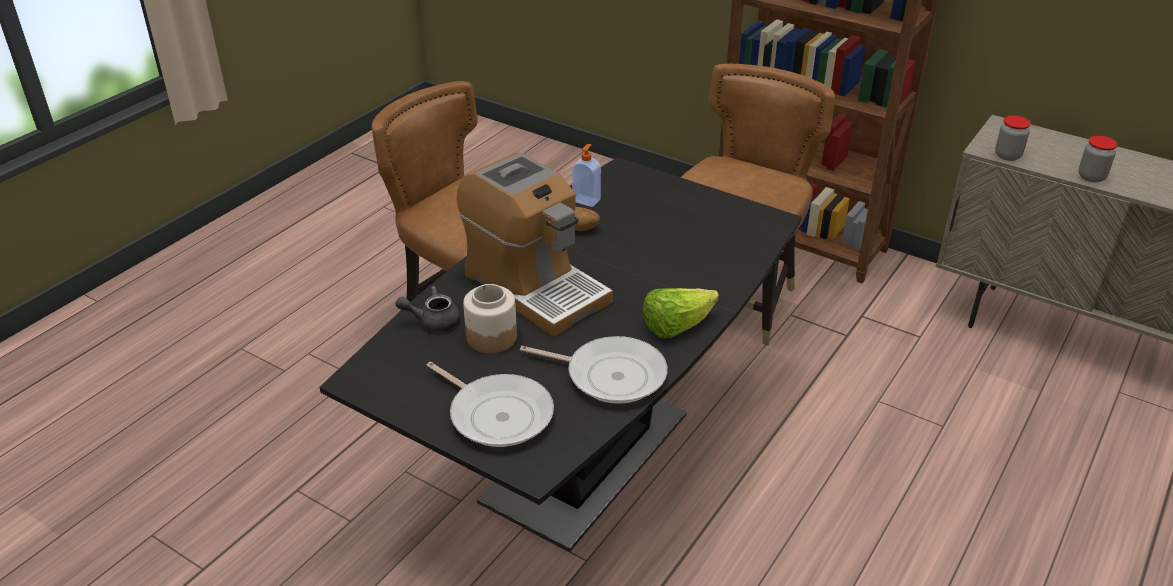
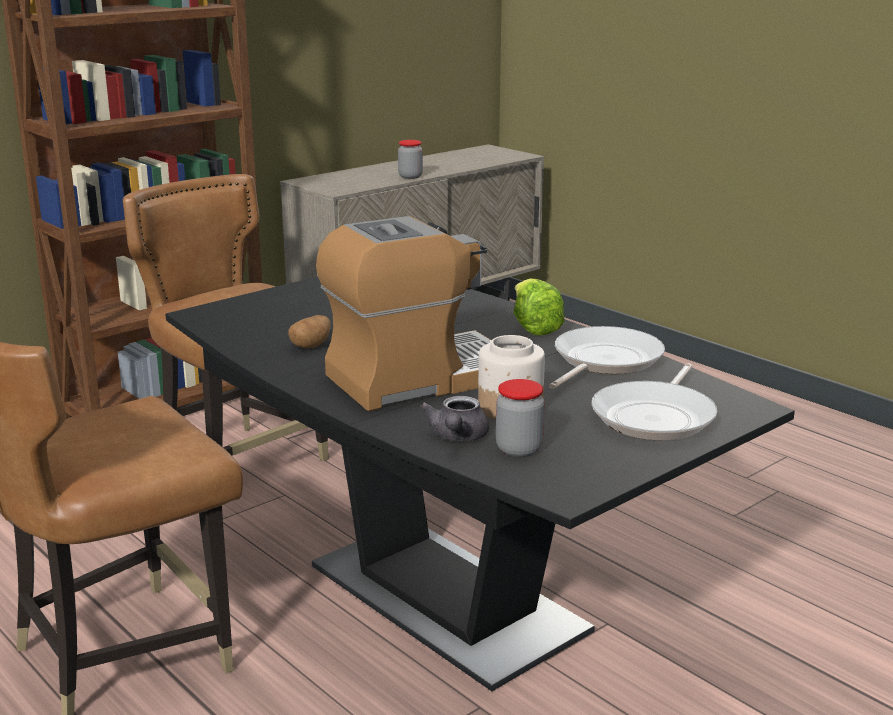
camera: 75 degrees left, 15 degrees down
frying pan [427,362,554,447] -> frying pan turned 150 degrees clockwise [591,363,717,440]
soap dispenser [572,144,601,207] -> none
jar [995,115,1031,161] -> jar moved to [496,379,545,457]

